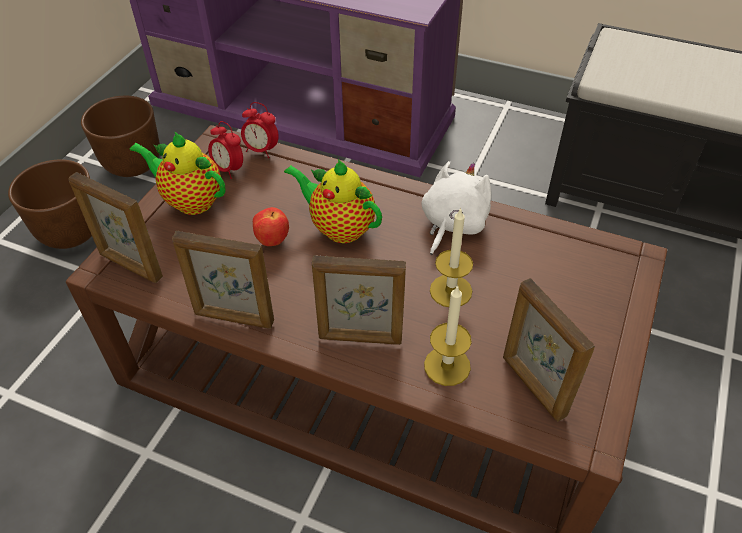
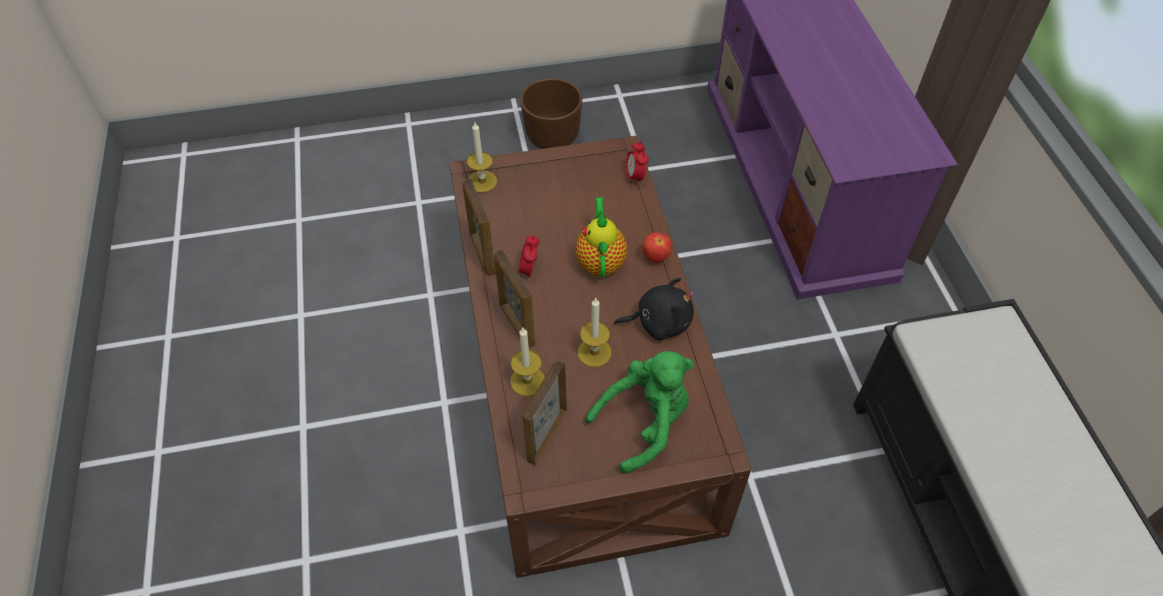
camera: 55 degrees right, 5 degrees up
picture frame [69,172,163,283] -> candle [467,122,497,193]
brown planter [81,96,160,177] -> none
teapot [130,131,226,215] -> none
alarm clock [208,121,243,179] -> alarm clock moved to [518,236,539,278]
apple [253,207,289,246] -> apple moved to [642,233,672,263]
white plush toy [422,161,491,255] -> black plush toy [614,278,694,340]
none -> green plush toy [585,351,694,474]

